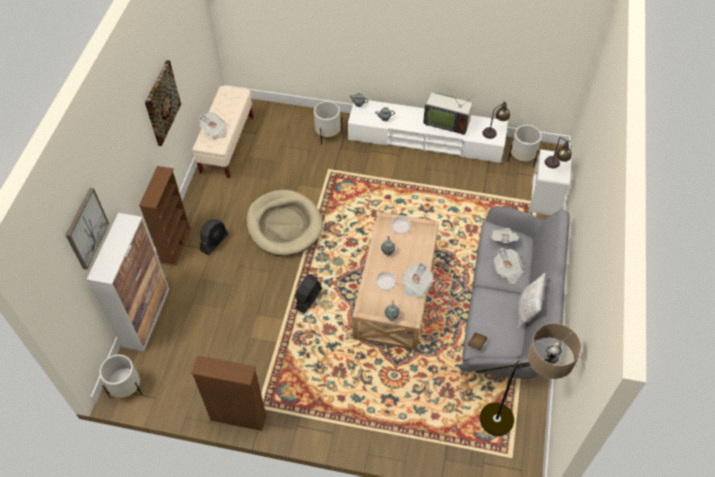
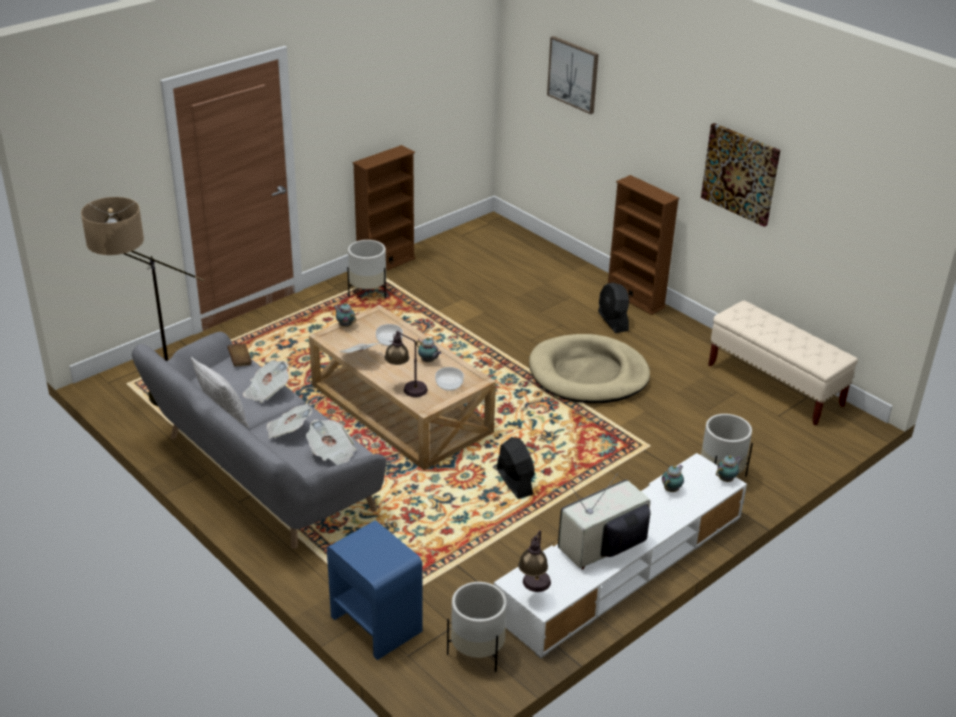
camera: 125 degrees right, 20 degrees down
cabinet [86,213,169,351] -> none
white planter [99,354,142,399] -> white planter moved to [347,240,386,298]
newspaper [199,112,228,137] -> newspaper moved to [243,360,289,403]
black fan [295,274,322,313] -> black fan moved to [497,437,535,499]
white nightstand [528,149,572,215] -> blue nightstand [327,521,423,660]
table lamp [545,137,572,168] -> table lamp moved to [384,331,428,397]

